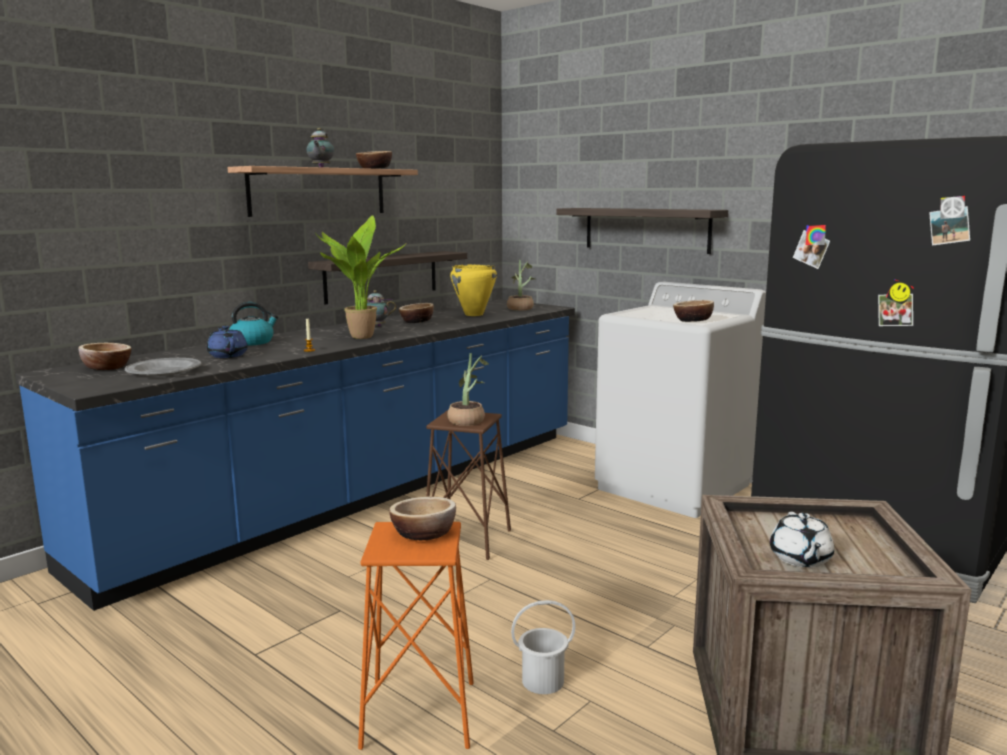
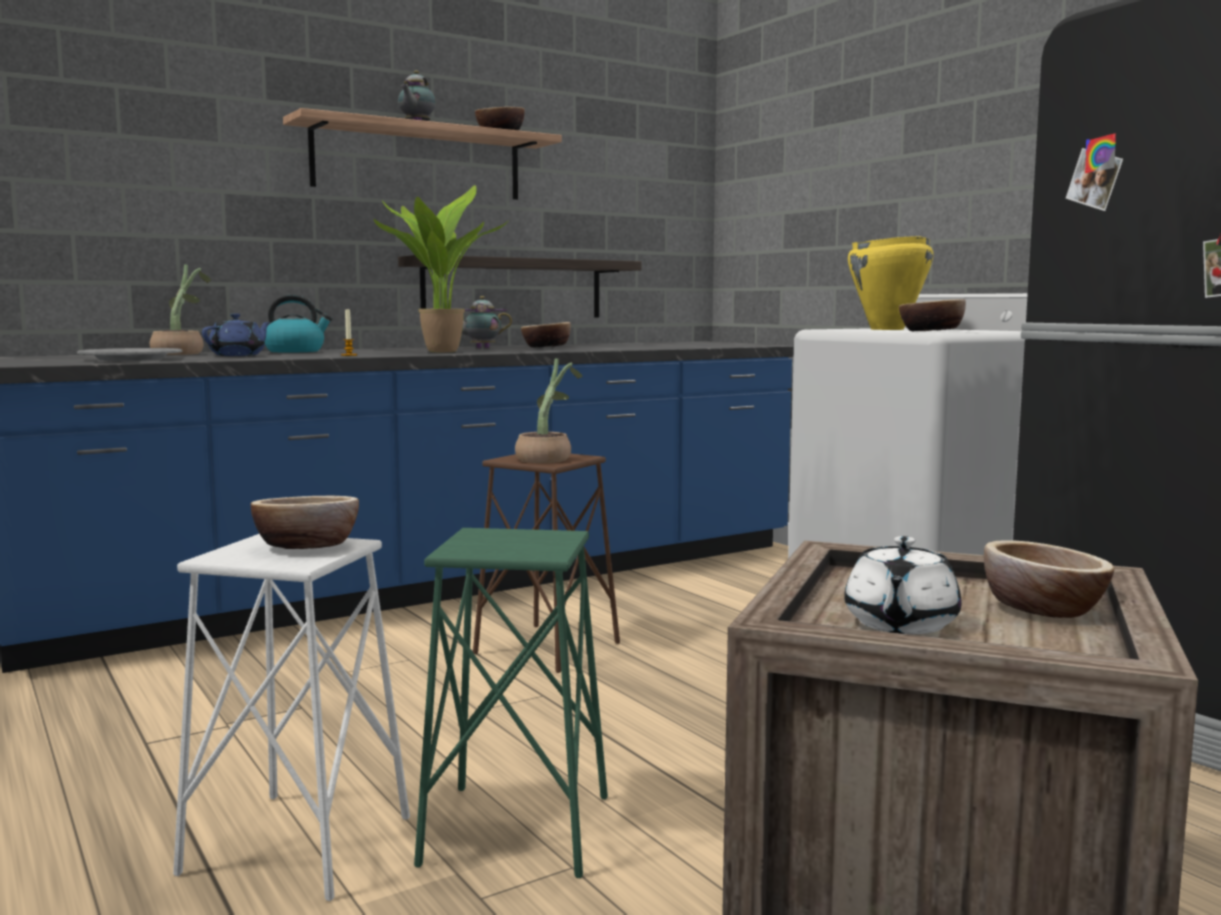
camera: 15 degrees right, 5 degrees down
bowl [78,343,131,370] -> bowl moved to [984,540,1114,618]
blue teapot [207,326,248,358] -> blue teapot turned 45 degrees clockwise [202,313,271,356]
orange stool [358,522,474,750] -> white stool [173,534,410,901]
yellow cooking pot [450,265,497,316] -> yellow cooking pot moved to [848,236,934,330]
potted plant [507,260,535,311] -> potted plant moved to [150,265,211,355]
white bucket [511,600,575,694] -> green stool [414,528,608,878]
shelf [556,208,728,254] -> none

